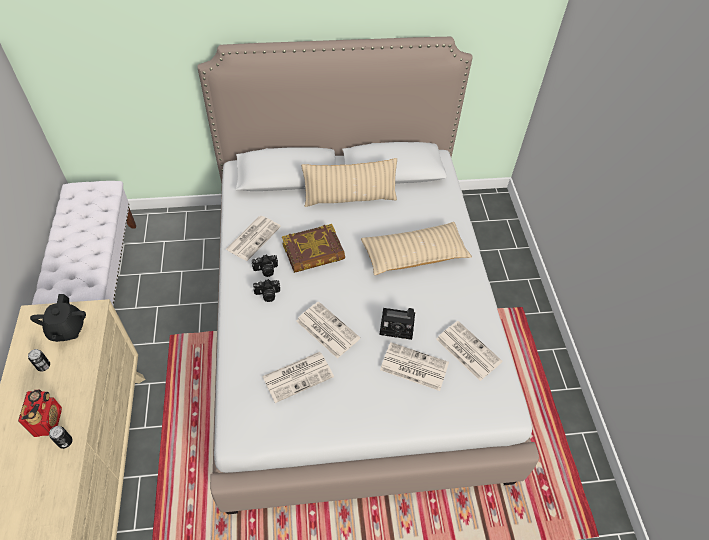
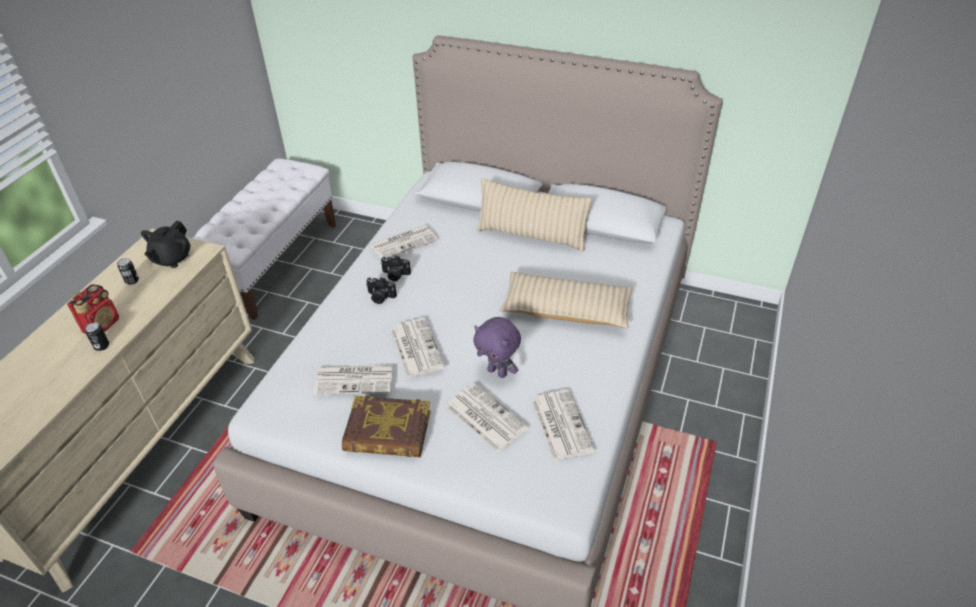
camera: 30 degrees right, 10 degrees down
book [282,224,345,273] -> book moved to [342,395,431,457]
camera [379,308,415,340] -> purple plush toy [473,317,521,378]

